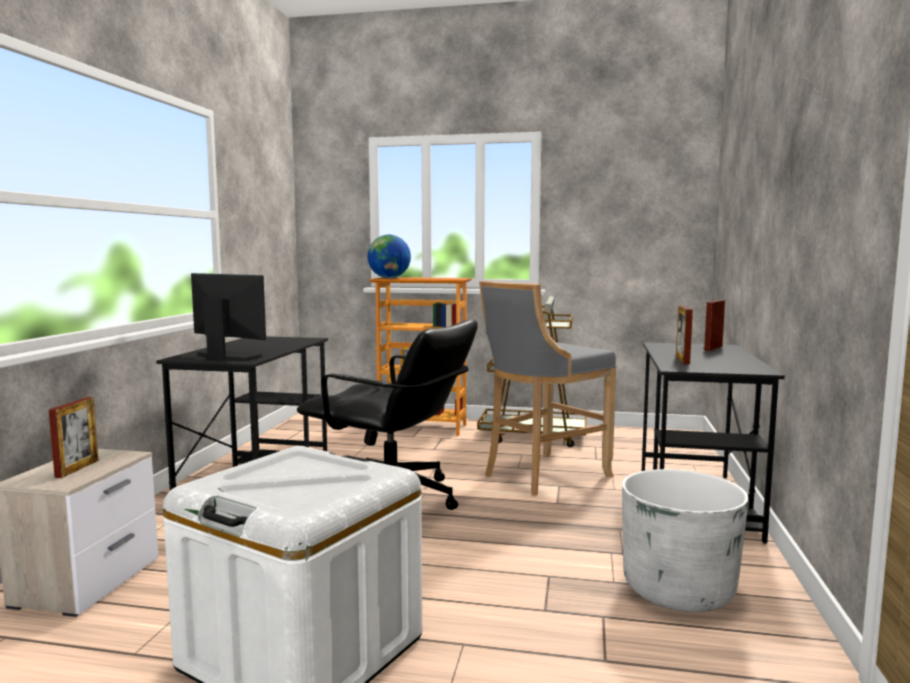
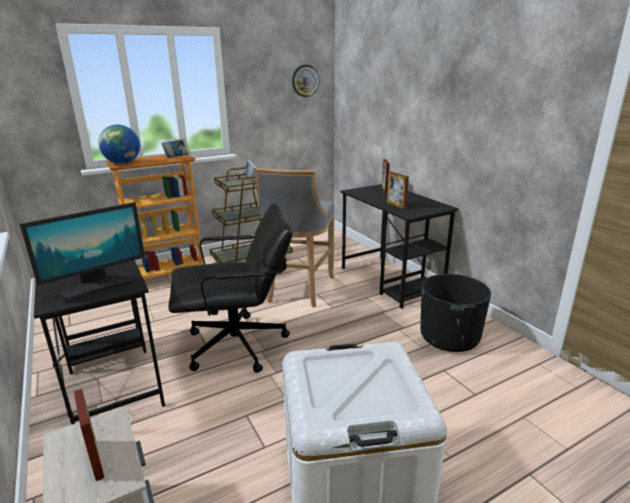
camera: 40 degrees left, 15 degrees up
monitor [191,273,266,361] -> monitor turned 150 degrees clockwise [20,202,145,302]
white planter [622,469,749,612] -> black planter [420,274,491,352]
none -> book [161,138,190,158]
none -> wall clock [292,65,320,97]

